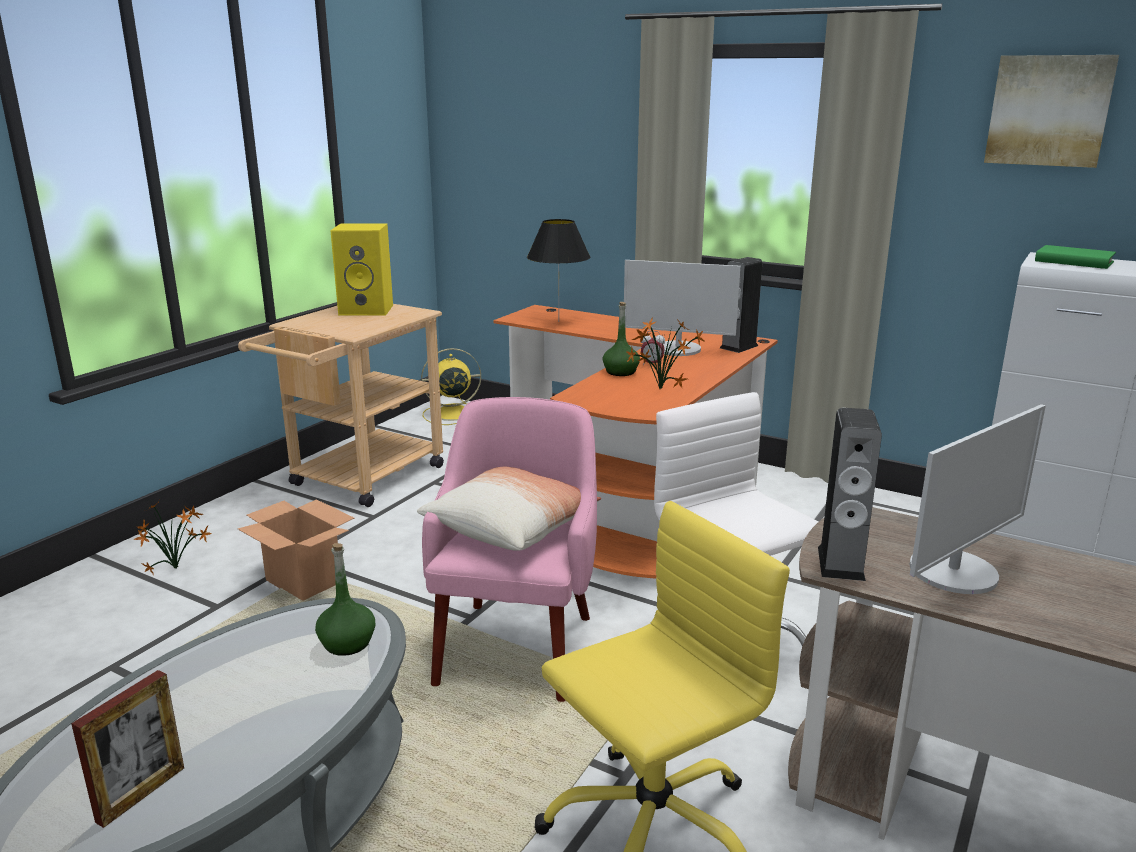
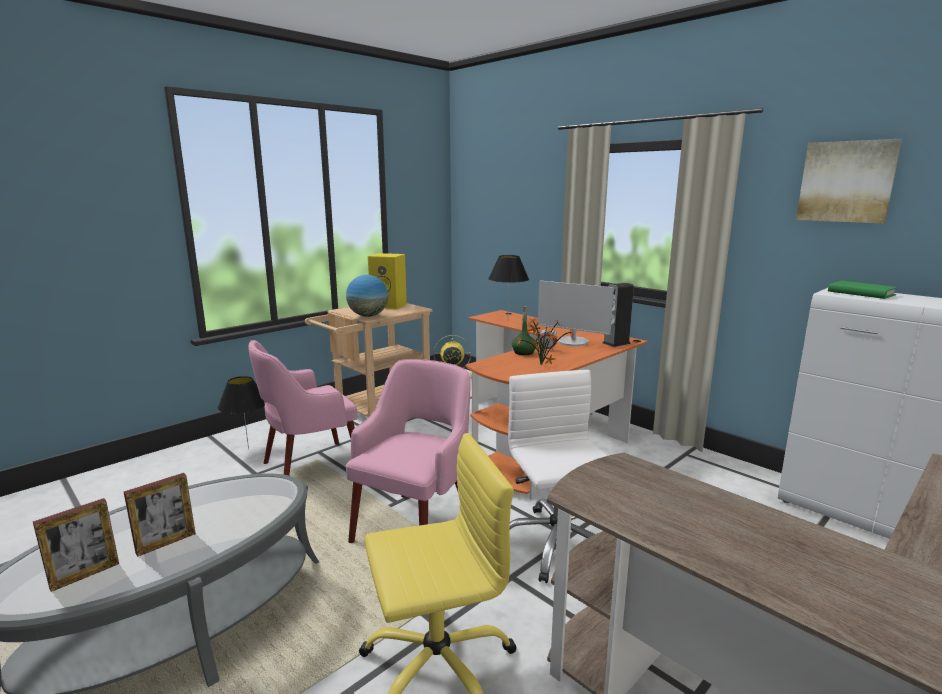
camera: 15 degrees right, 5 degrees down
potted plant [133,503,212,576] -> black table lamp [218,376,265,449]
cardboard box [238,499,354,601] -> pink armchair [248,340,357,476]
green bottle [315,543,375,656] -> none
pillow [417,467,601,551] -> none
speaker [818,408,882,581] -> none
monitor [909,404,1046,594] -> none
none -> picture frame [124,473,196,557]
none -> globe [346,275,388,317]

